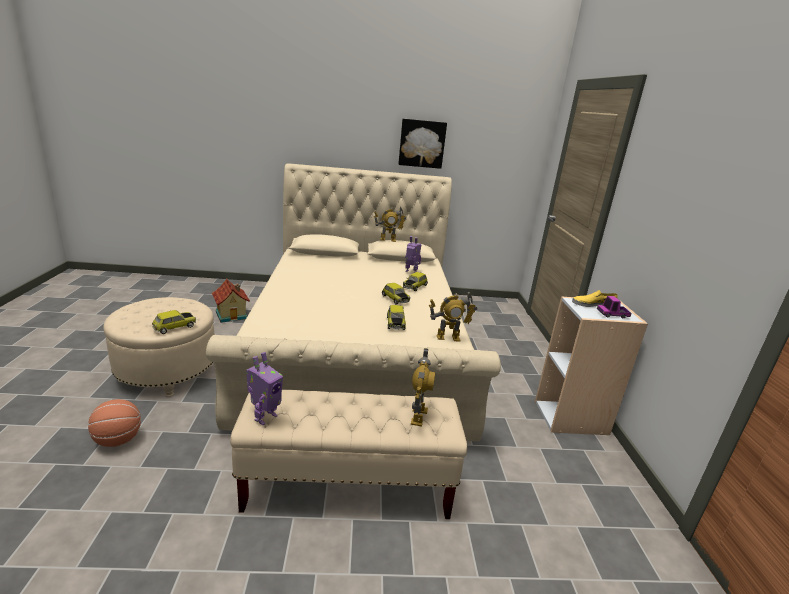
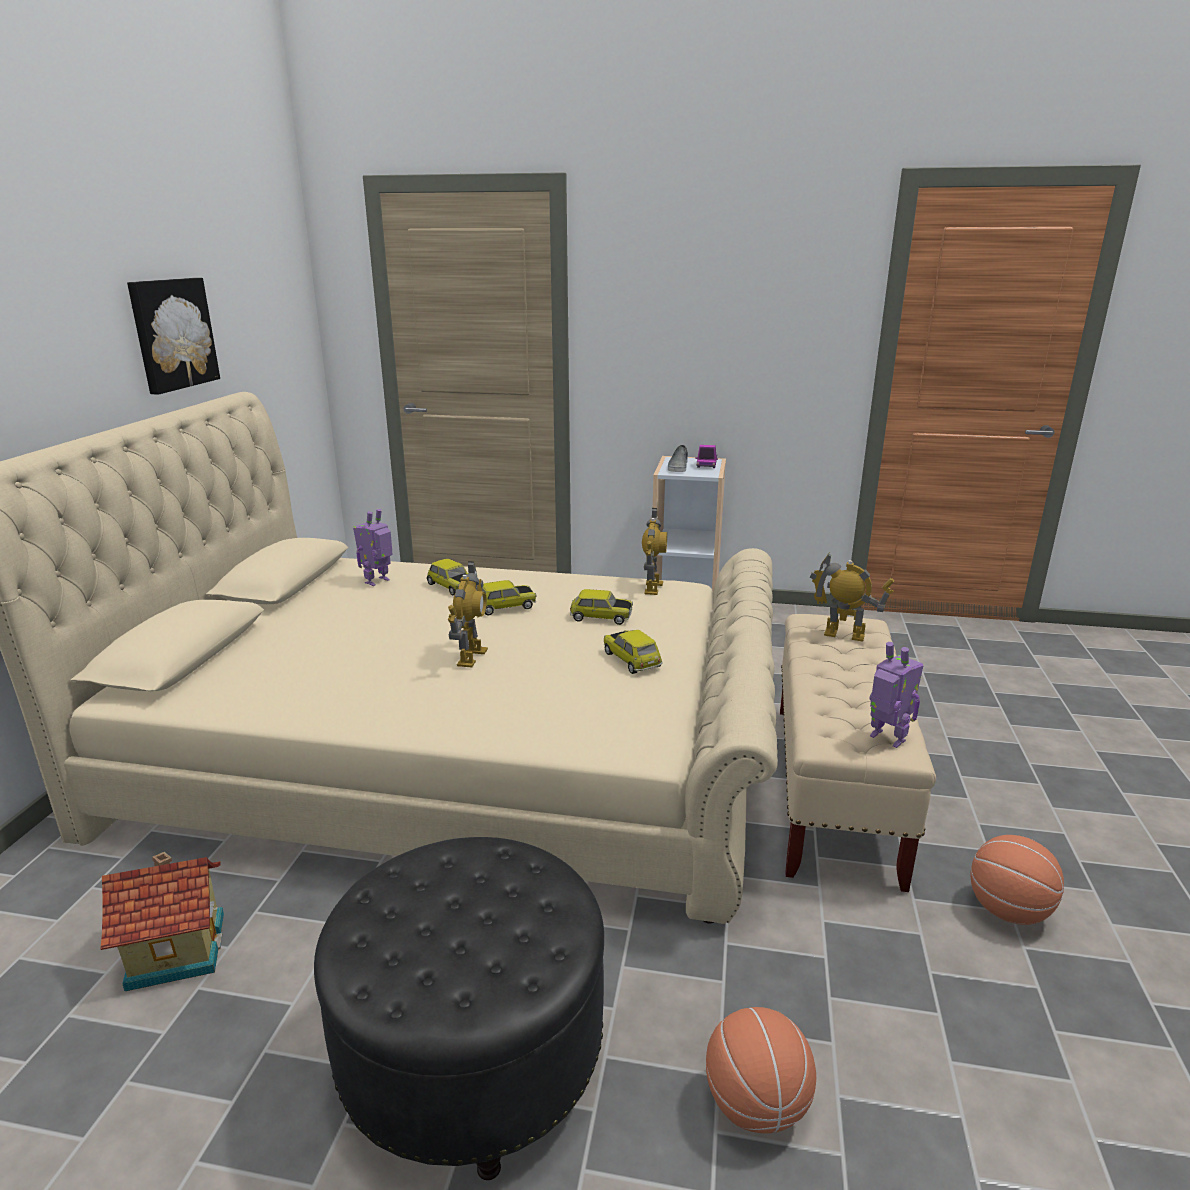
camera: 75 degrees left, 0 degrees up
beige ottoman [103,297,215,397] -> black ottoman [314,837,604,1180]
toy car [152,310,196,334] -> toy car moved to [604,630,663,674]
toy robot [374,207,406,242] -> toy robot moved to [448,561,488,667]
yellow shoe [572,290,618,307] -> grey shoe [668,445,688,472]
none -> basketball [970,835,1064,925]

